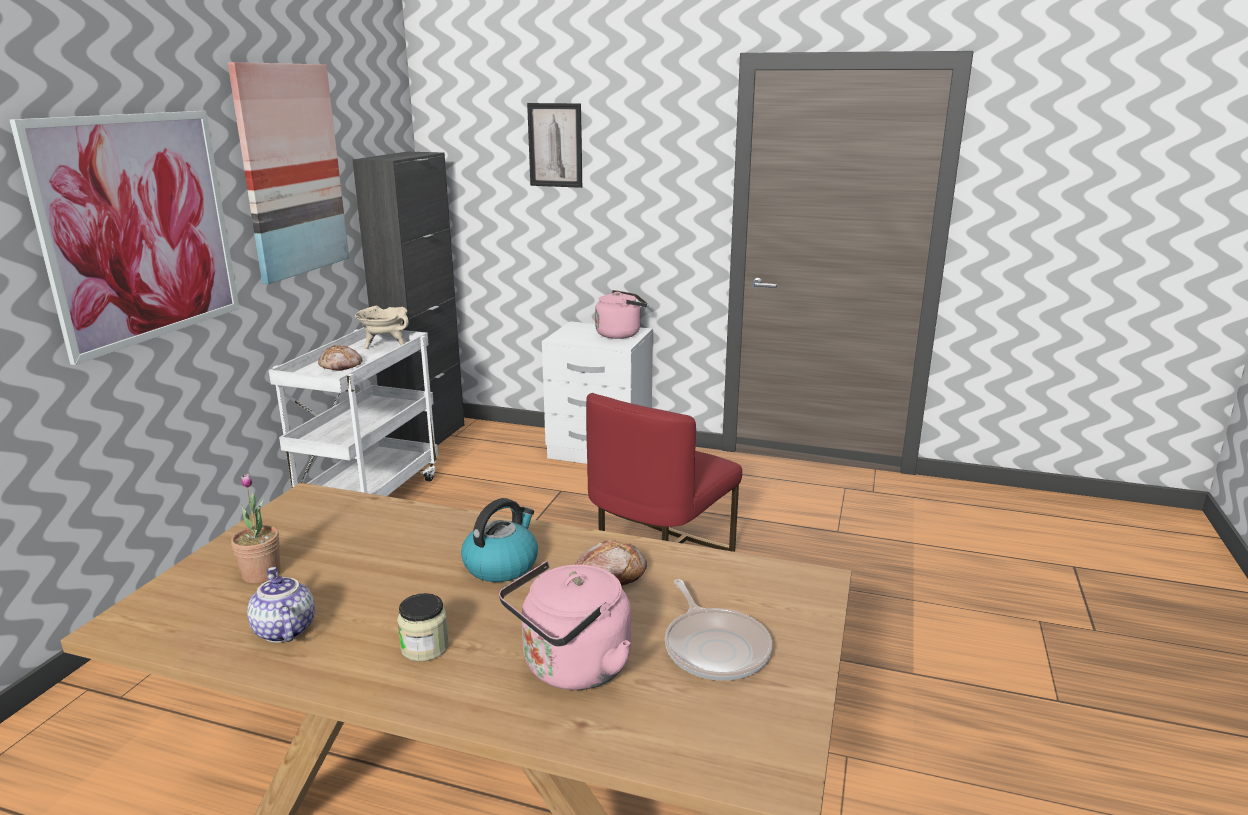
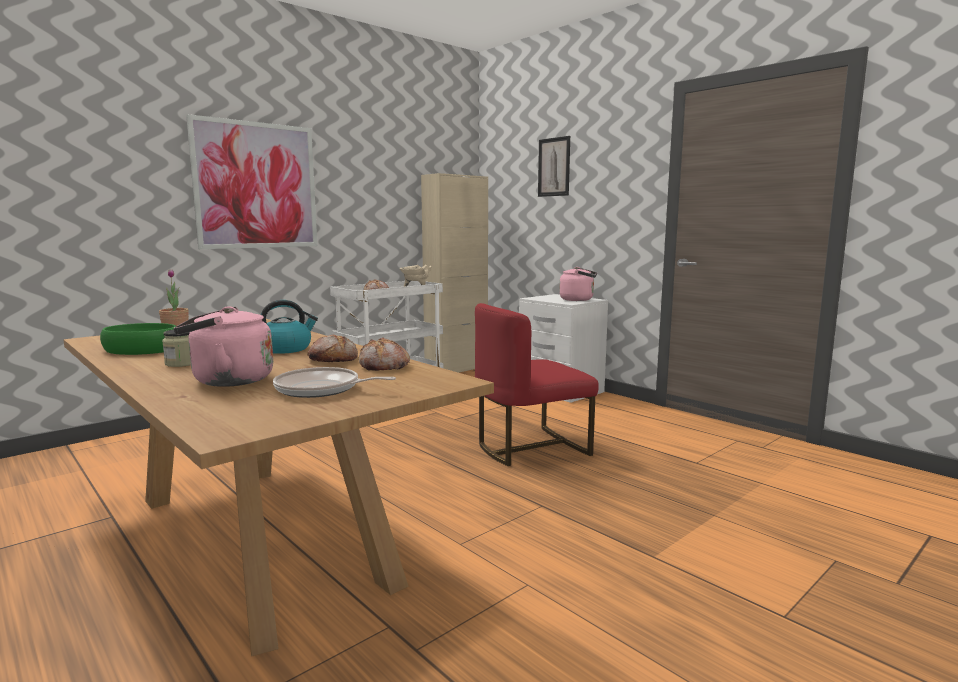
camera: 30 degrees right, 10 degrees down
picture [228,62,349,284] -> none
teapot [247,567,315,643] -> green bowl [100,323,176,355]
black cabinet [352,152,465,446] -> beige cabinet [421,173,488,373]
frying pan [665,579,772,681] -> frying pan turned 90 degrees clockwise [273,367,396,398]
none -> bread [359,337,410,371]

